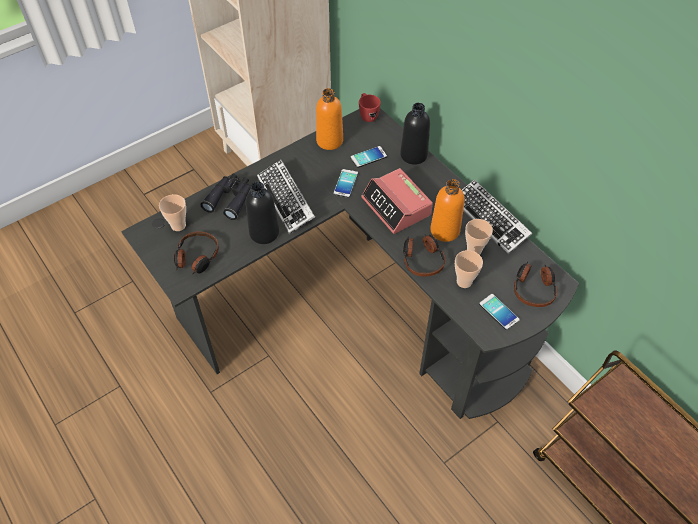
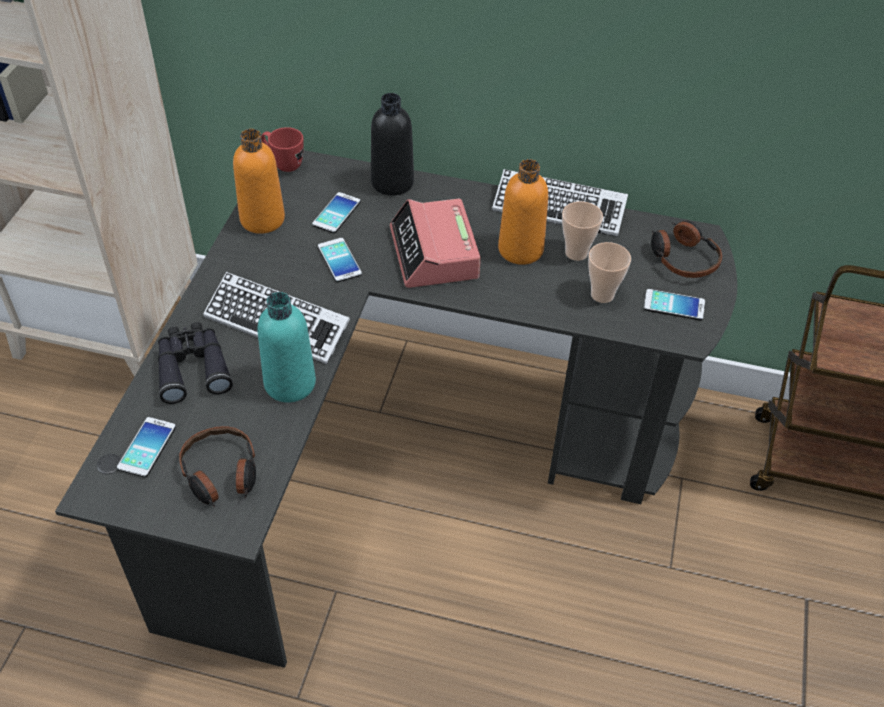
camera: 40 degrees left, 5 degrees down
cup [159,194,186,231] -> phone [117,417,176,477]
black bottle [246,182,279,244] -> turquoise bottle [258,292,316,403]
alarm clock [361,168,433,234] -> alarm clock turned 60 degrees clockwise [390,199,481,288]
headphones [403,234,446,277] -> none

